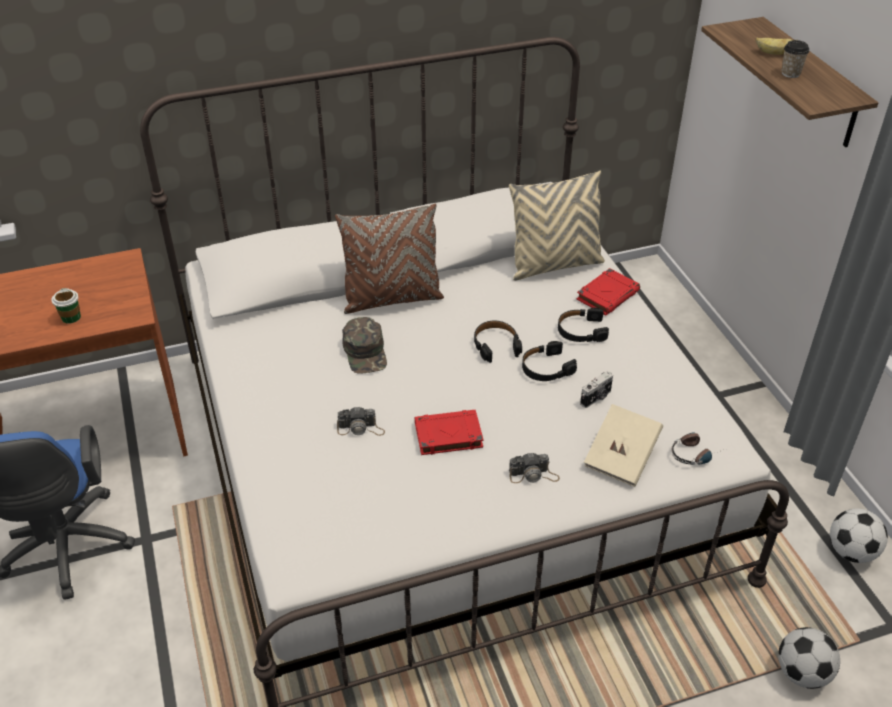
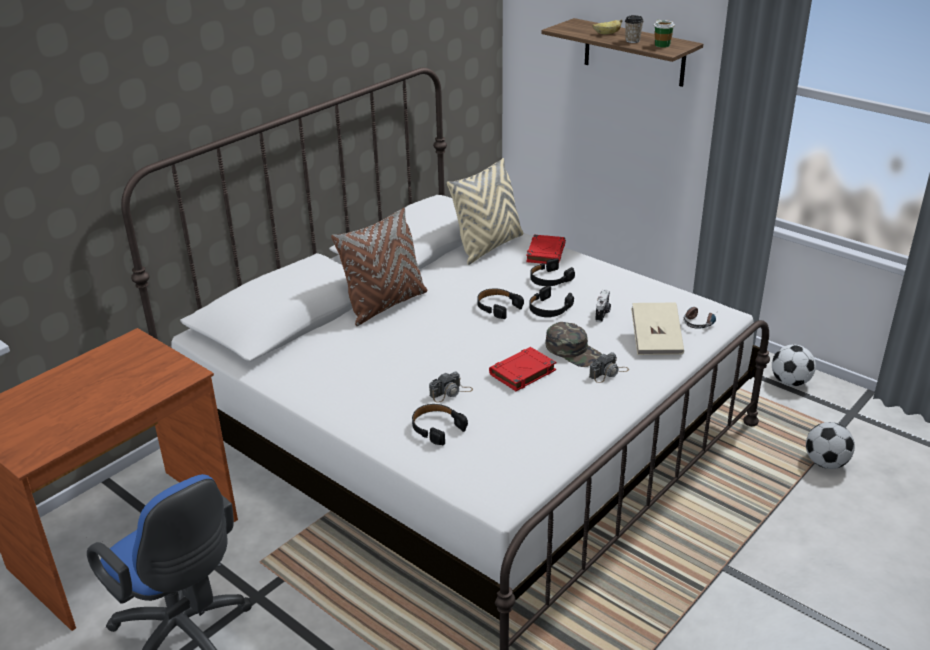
camera: 30 degrees left, 10 degrees down
cup [51,288,81,324] -> cup moved to [654,20,675,48]
green cap [342,317,387,374] -> green cap moved to [546,322,603,367]
none -> black headphones [412,404,468,445]

